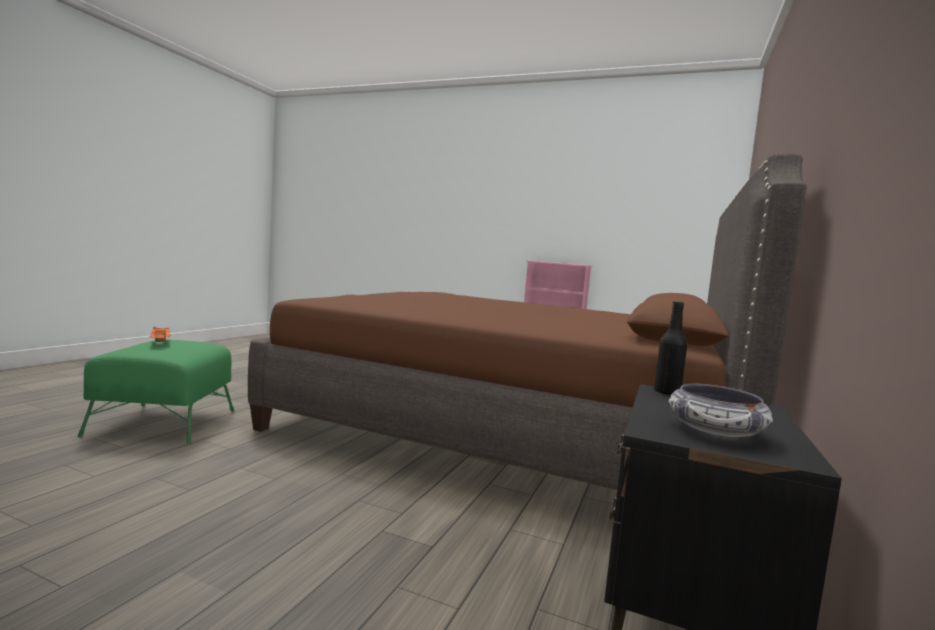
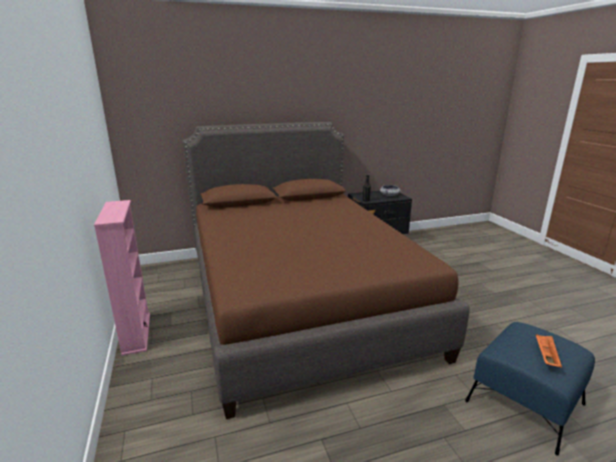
camera: 130 degrees left, 15 degrees up
green ottoman [78,340,234,444] -> blue ottoman [465,322,595,456]

